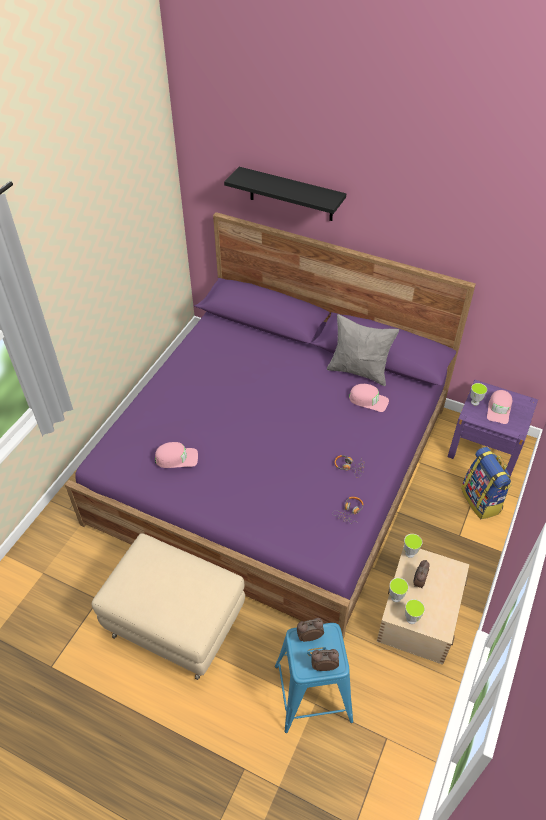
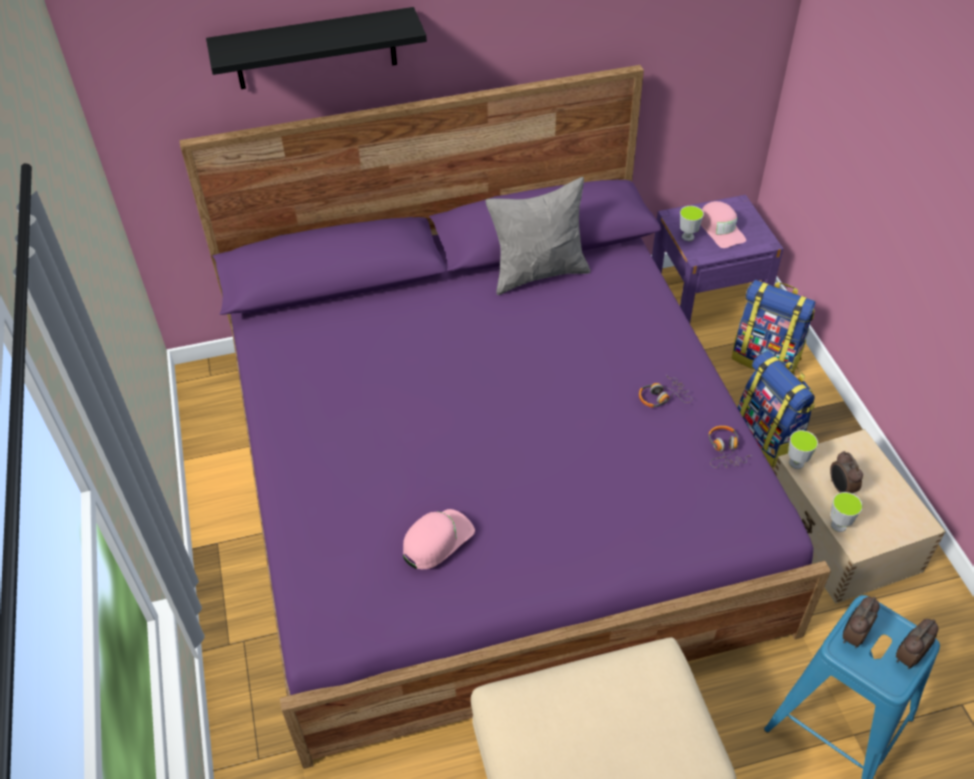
camera: 40 degrees left, 0 degrees up
pink cap [349,384,389,412] -> none
cup [405,599,425,624] -> none
none -> backpack [737,351,816,467]

